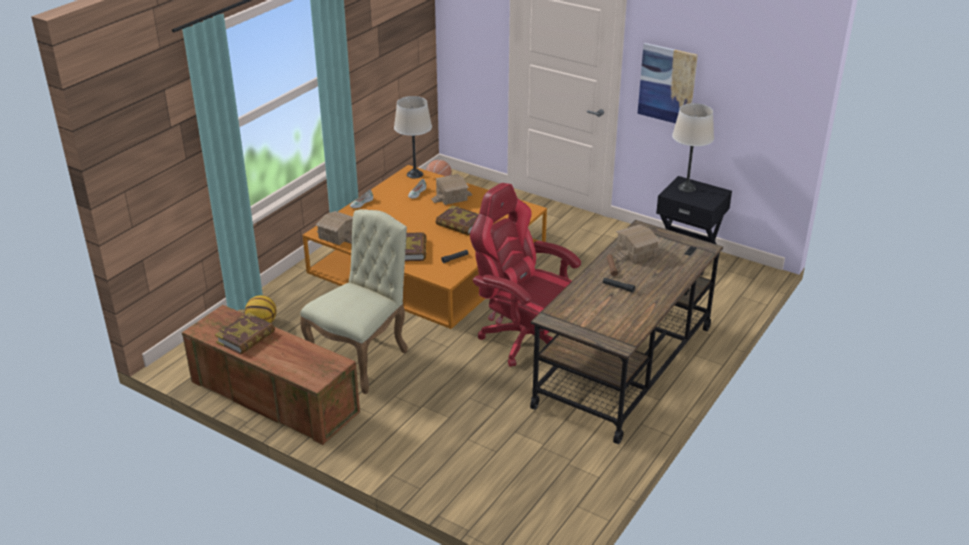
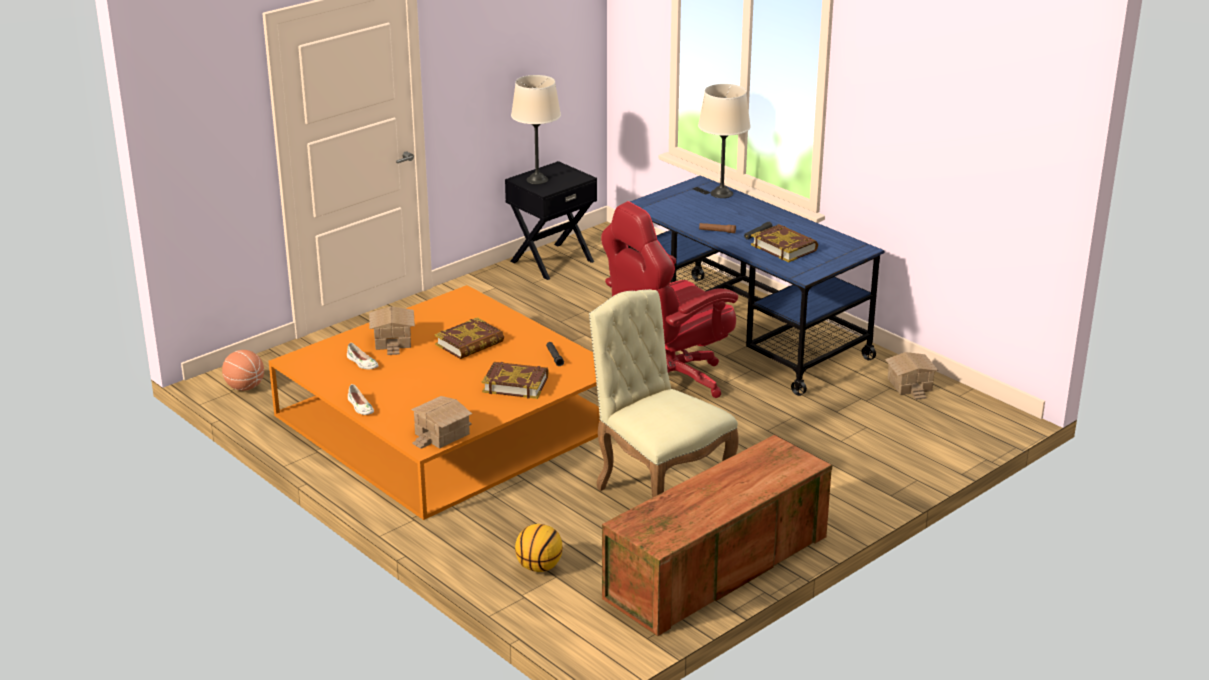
camera: 75 degrees left, 5 degrees down
book [215,312,275,354] -> book moved to [751,224,818,262]
beige table lamp [394,96,432,179] -> beige table lamp moved to [698,84,751,198]
brown desk [530,220,723,444] -> blue desk [628,175,885,396]
toy house [614,225,660,263] -> toy house moved to [885,352,939,400]
picture [638,43,698,123] -> none

